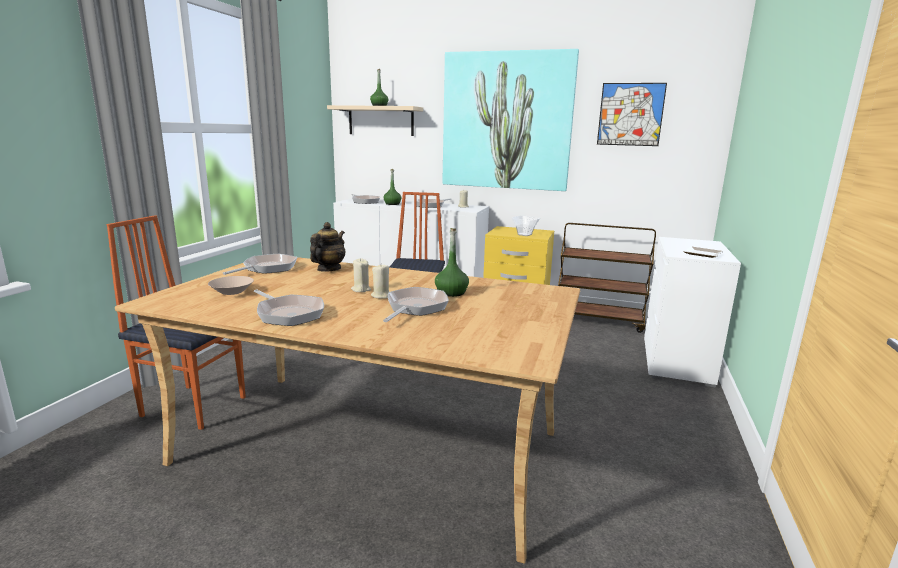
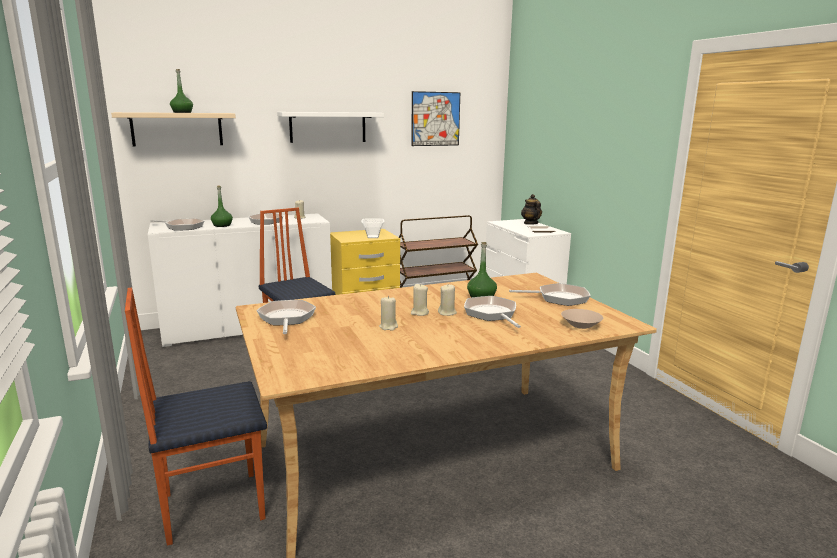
camera: 40 degrees left, 0 degrees up
beige bowl [208,276,254,295] -> beige bowl moved to [561,309,603,329]
frying pan [254,289,324,326] -> frying pan moved to [509,283,591,306]
teapot [310,222,346,272] -> teapot moved to [521,194,542,225]
picture [442,49,579,191] -> white shelf [277,112,384,143]
none -> beige candle [379,296,398,331]

